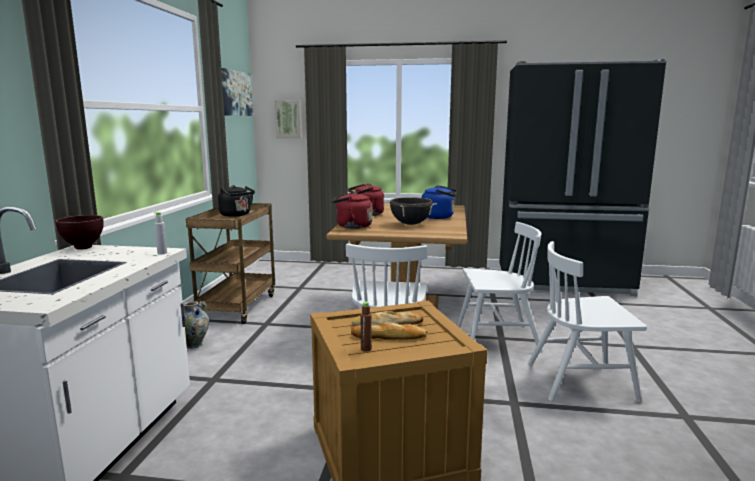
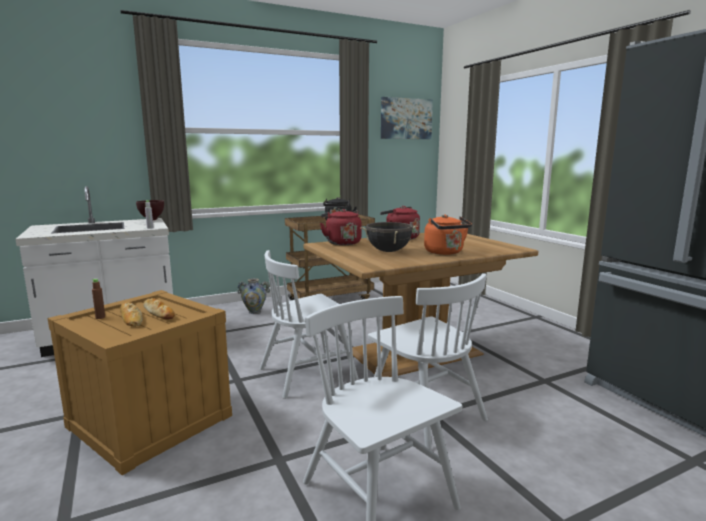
camera: 55 degrees right, 0 degrees up
picture [275,100,302,139] -> none
blue kettle [422,185,458,219] -> orange kettle [424,215,472,255]

